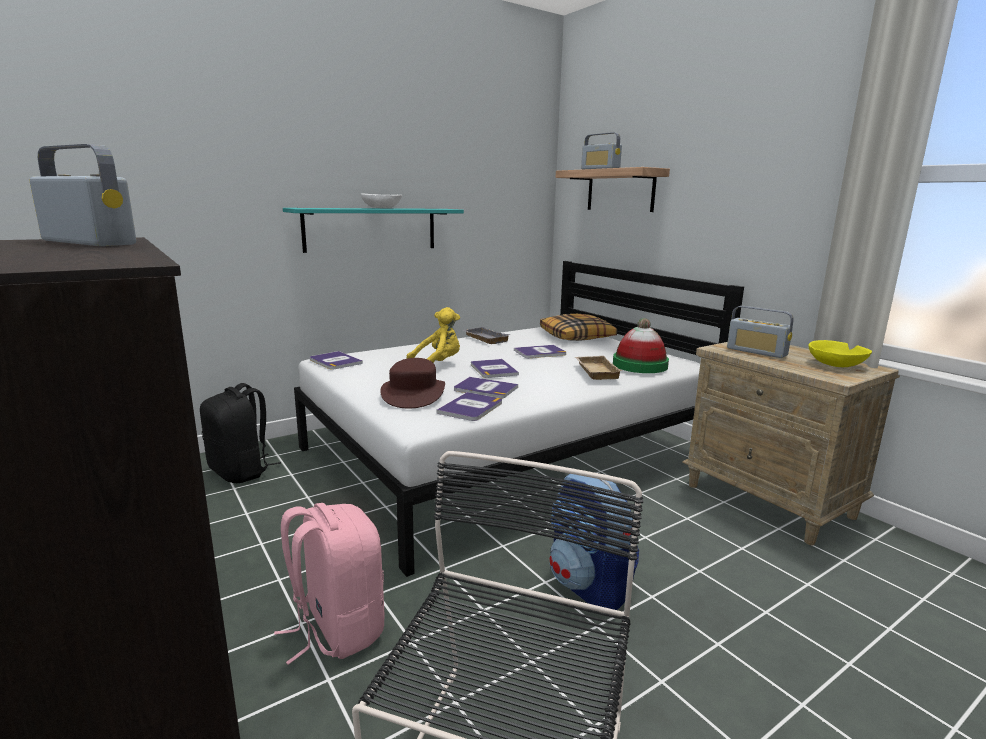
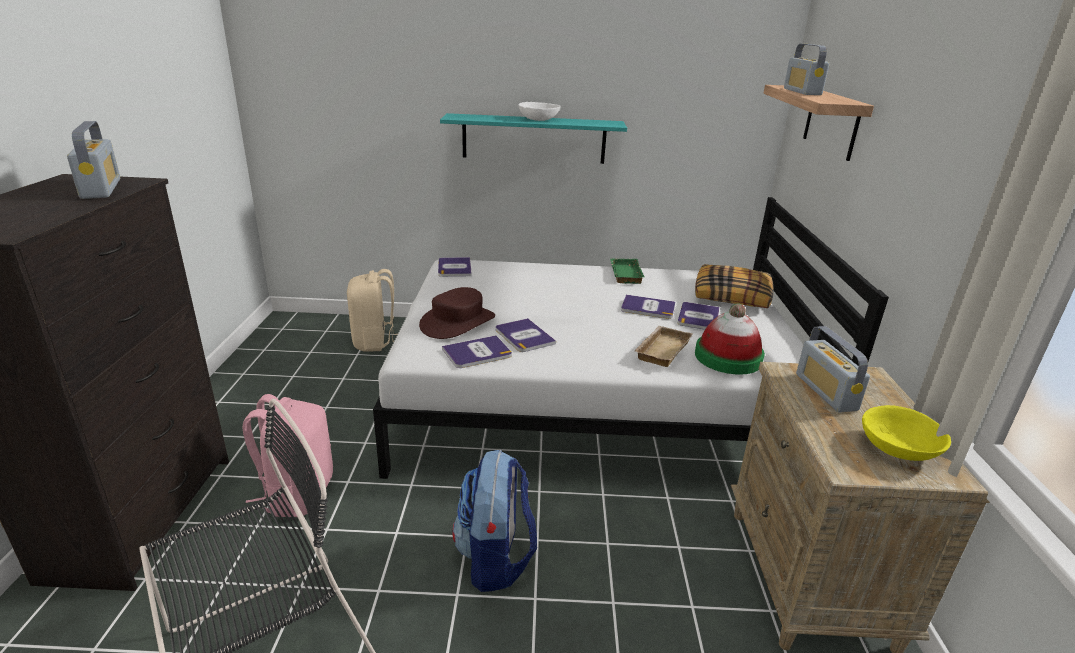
camera: 35 degrees right, 10 degrees up
black backpack [200,383,281,483] -> beige backpack [347,269,398,352]
yellow plush toy [406,307,460,363] -> none
grey tray [463,327,511,344] -> green tray [610,259,645,284]
book [471,359,519,378] -> book moved to [678,302,720,330]

